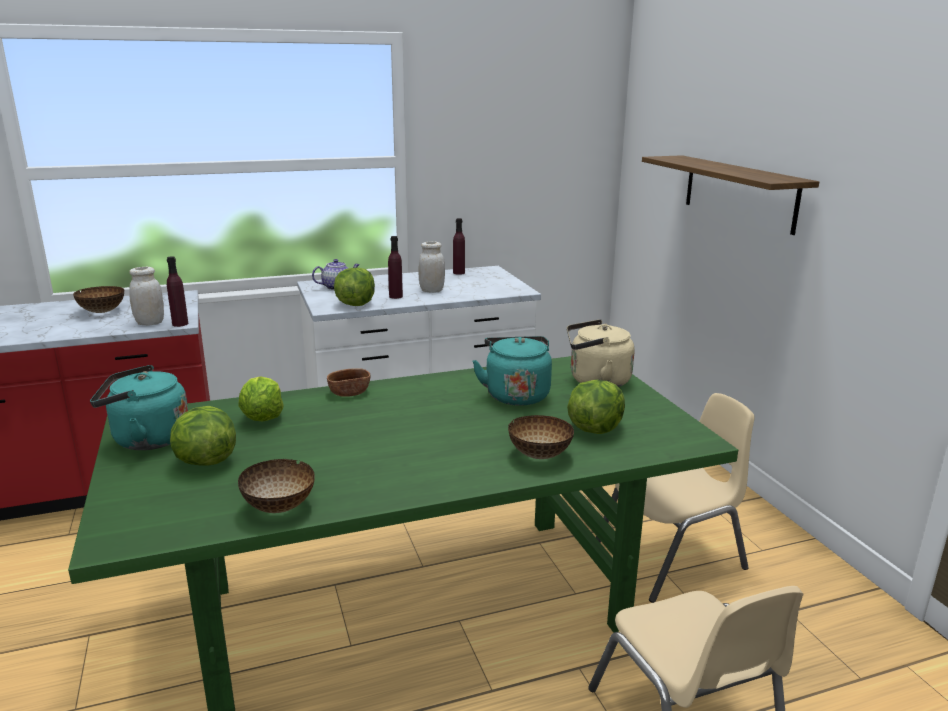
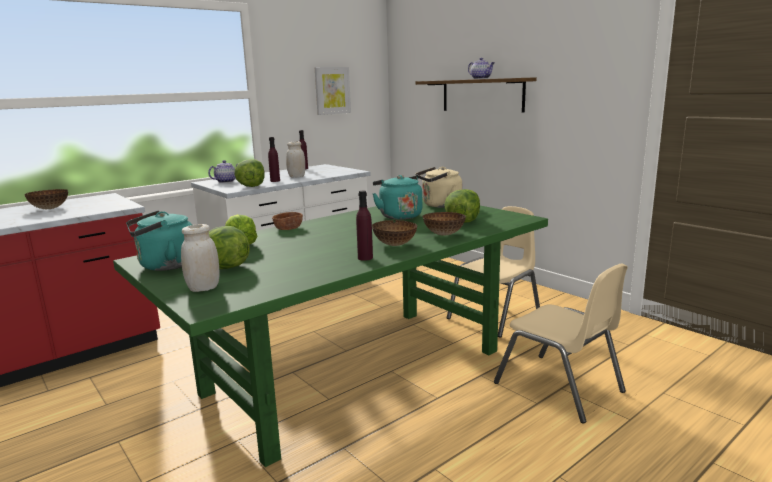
camera: 20 degrees left, 5 degrees down
white jar [129,267,164,325] -> white jar moved to [181,224,220,292]
purple bottle [167,256,188,327] -> purple bottle moved to [356,191,373,261]
bowl [238,459,315,513] -> bowl moved to [372,220,417,246]
none -> picture [315,67,351,115]
none -> teapot [468,58,495,79]

